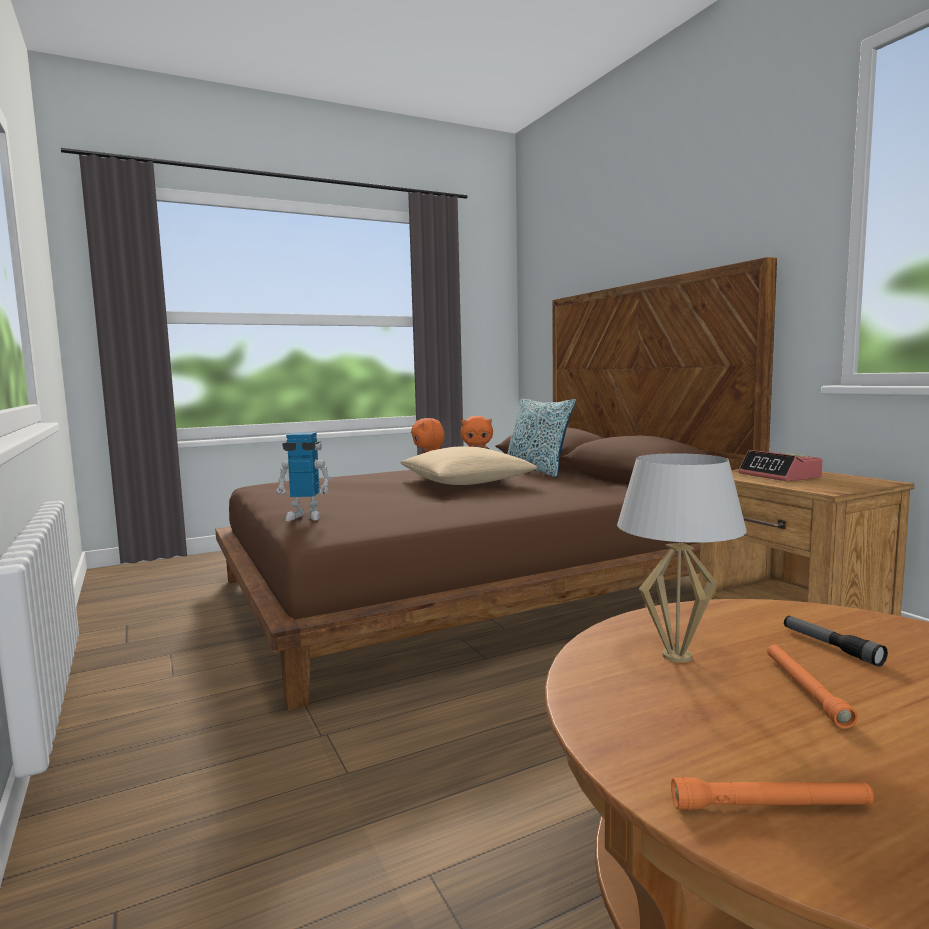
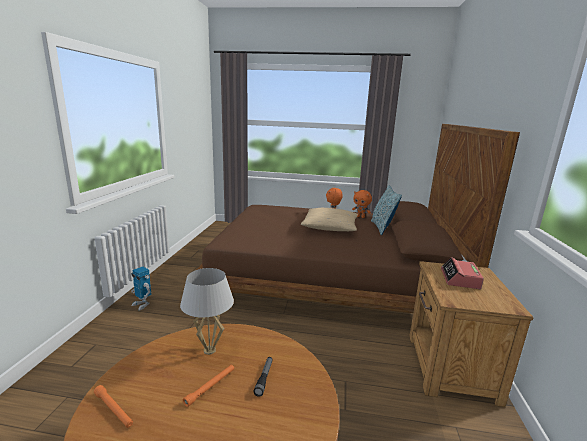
camera: 35 degrees right, 10 degrees up
toy robot [276,432,331,521] -> toy robot moved to [131,267,152,311]

